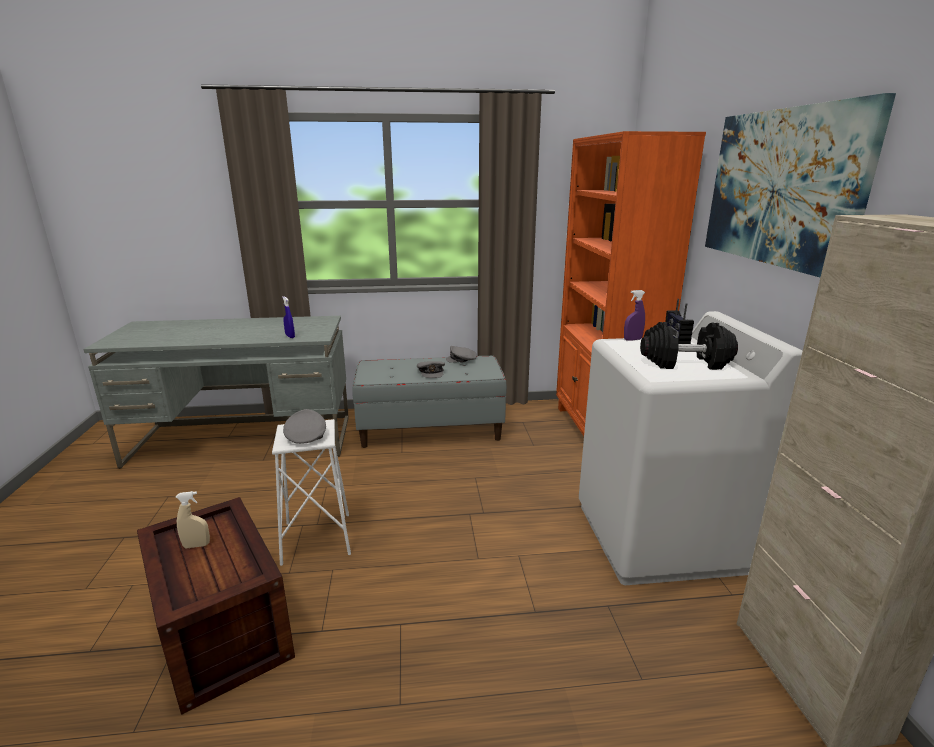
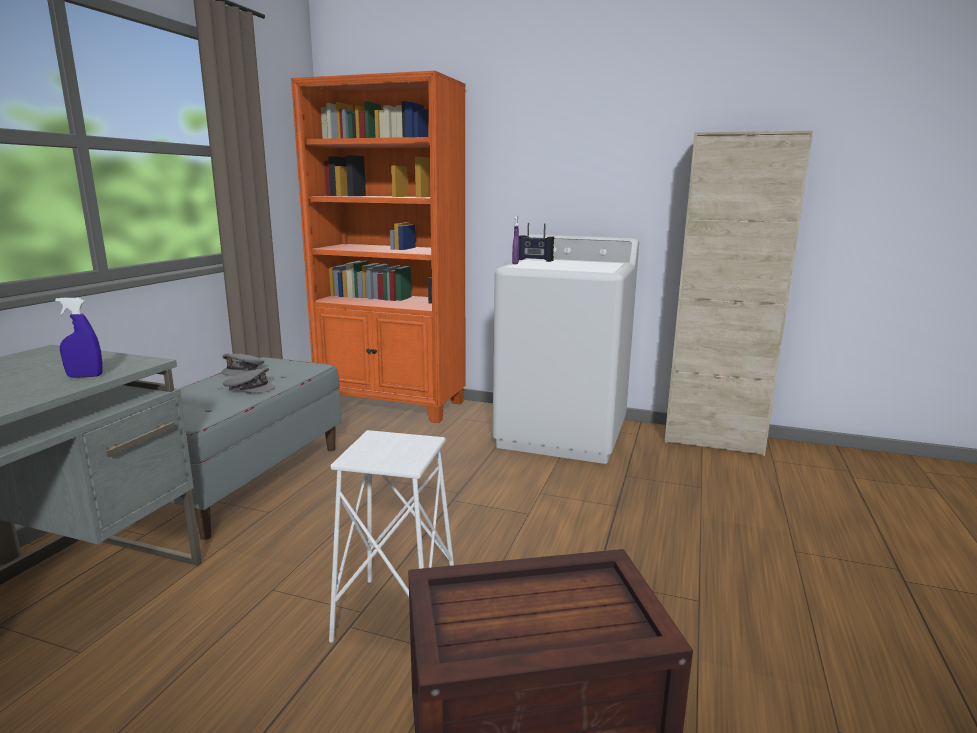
camera: 65 degrees left, 5 degrees down
beige spray bottle [175,491,210,548] -> none
grey cap [283,409,326,444] -> none
black dumbbell [640,322,738,370] -> none
picture [705,93,896,277] -> none

